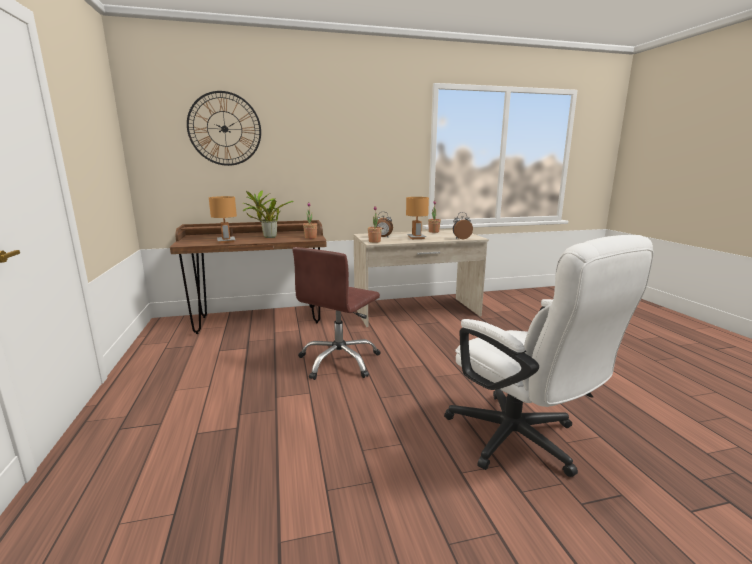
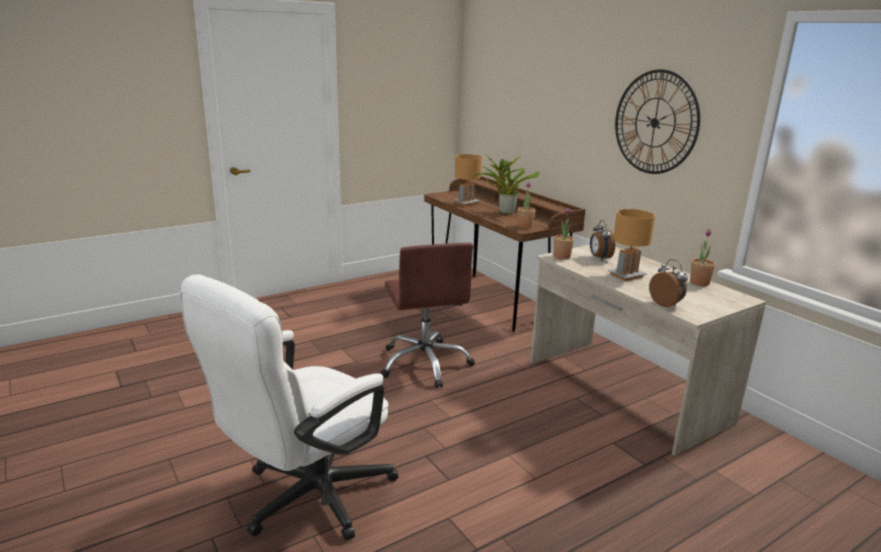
camera: 70 degrees right, 5 degrees up
wall clock [187,91,261,166] -> wall clock moved to [615,69,700,174]
brown office chair [292,247,381,380] -> brown office chair turned 120 degrees counterclockwise [381,243,475,388]

